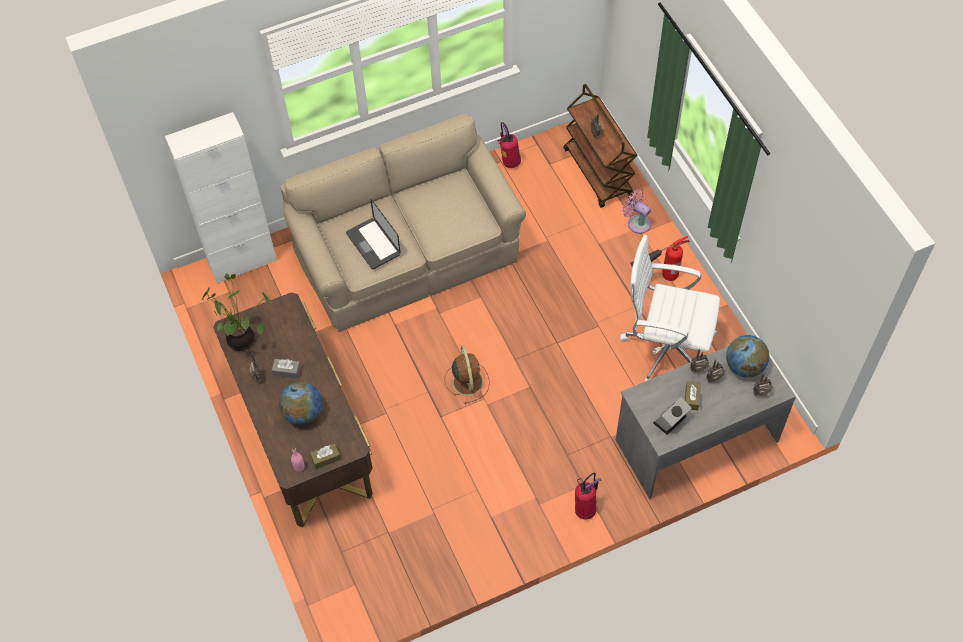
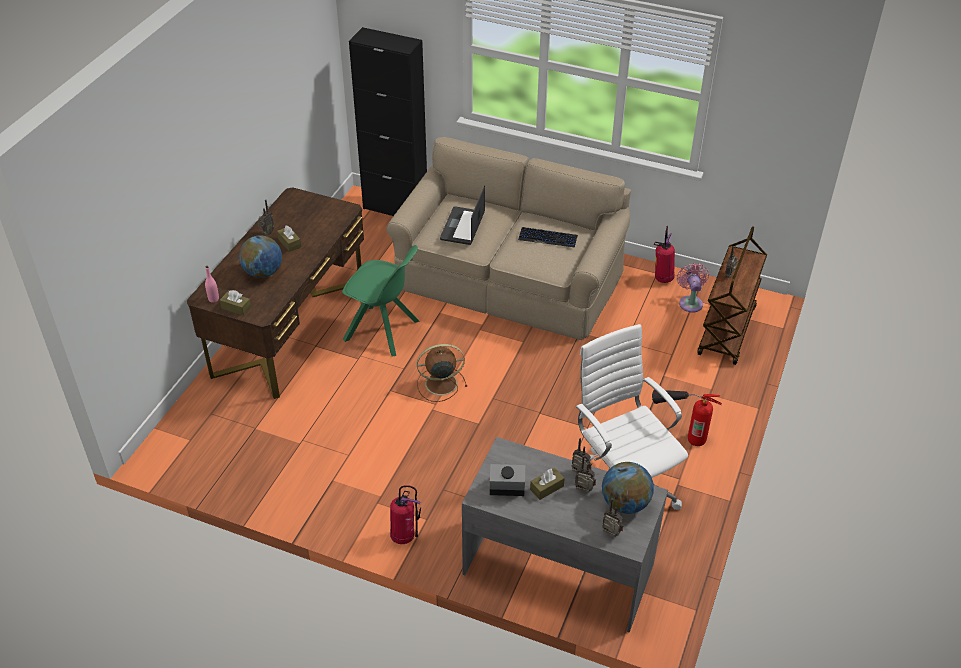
camera: 45 degrees right, 15 degrees down
white cabinet [165,112,277,284] -> black cabinet [349,27,427,216]
potted plant [202,274,272,351] -> none
grey tissue box [272,359,301,379] -> brown tissue box [277,226,301,252]
brown fan [444,345,490,404] -> brown fan turned 135 degrees counterclockwise [417,344,467,402]
pink fan [622,189,651,234] -> pink fan moved to [677,263,709,312]
none -> green chair [342,245,420,357]
none -> keyboard [518,227,578,247]

